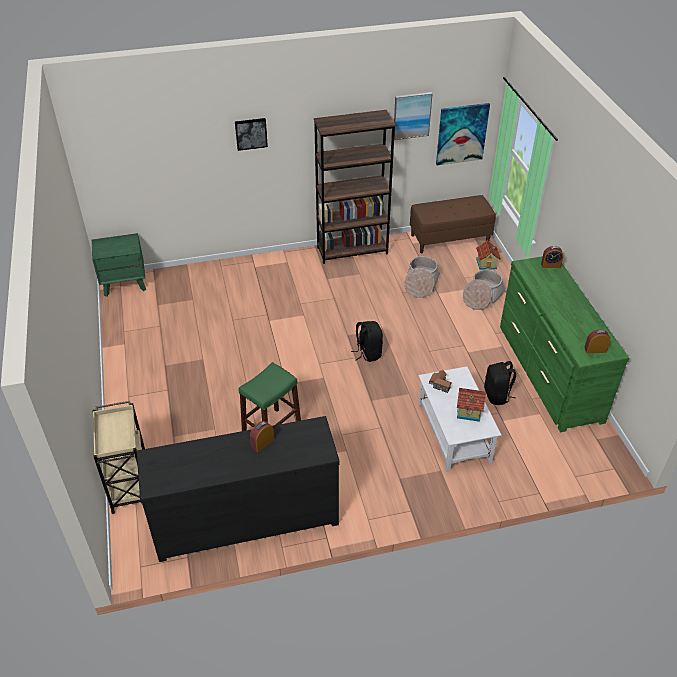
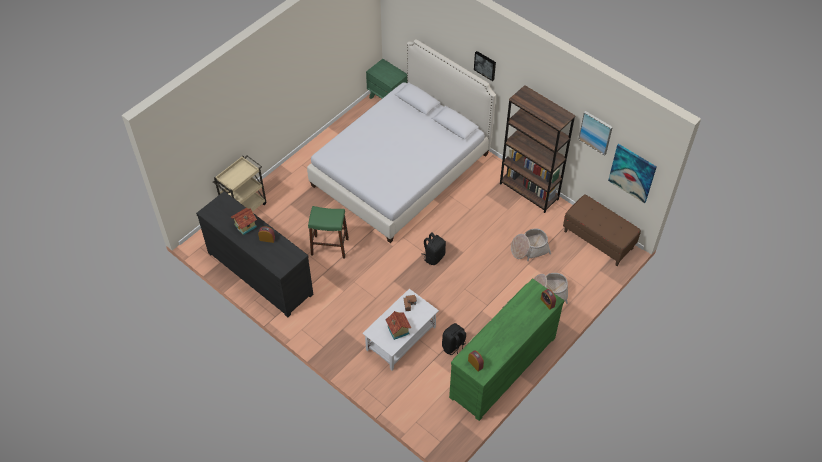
camera: 55 degrees right, 10 degrees up
toy house [476,239,501,270] -> toy house moved to [231,208,257,235]
none -> white bed [307,39,496,243]

